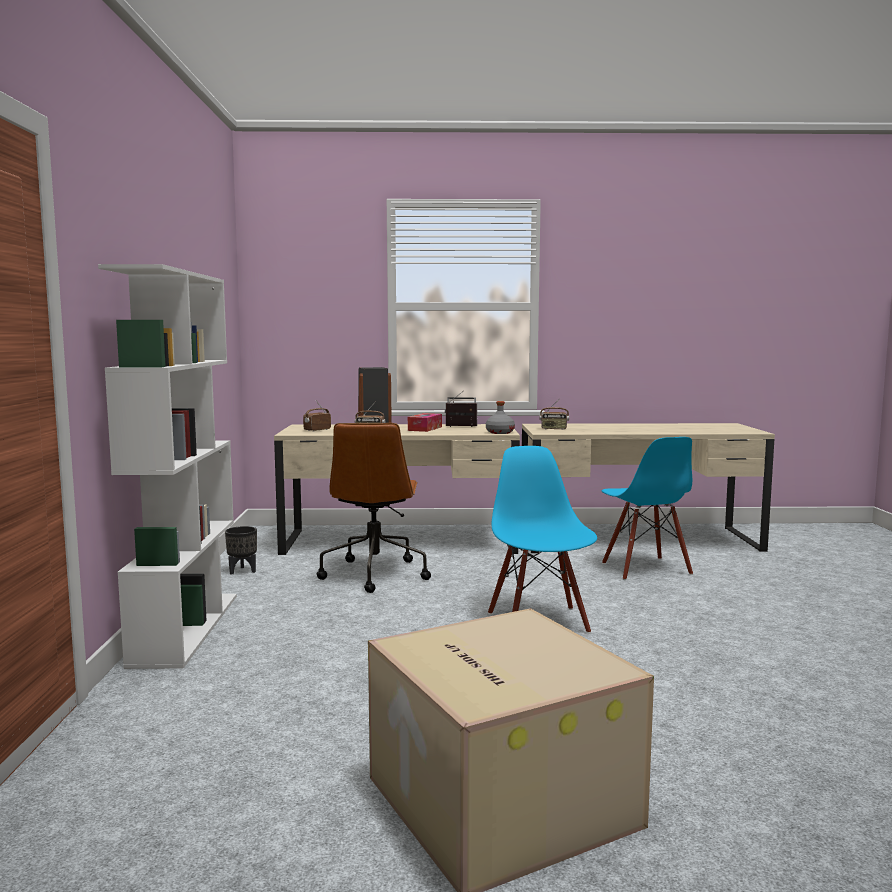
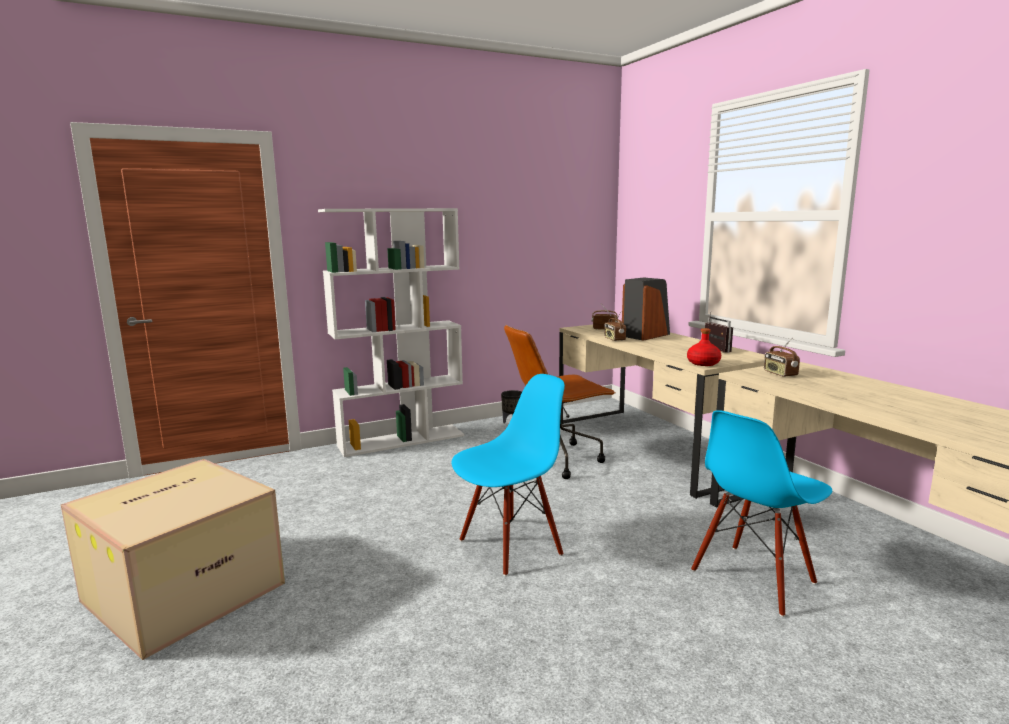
camera: 65 degrees right, 5 degrees up
tissue box [408,413,442,432] -> none
grey bottle [486,401,515,434] -> red bottle [687,328,721,366]

